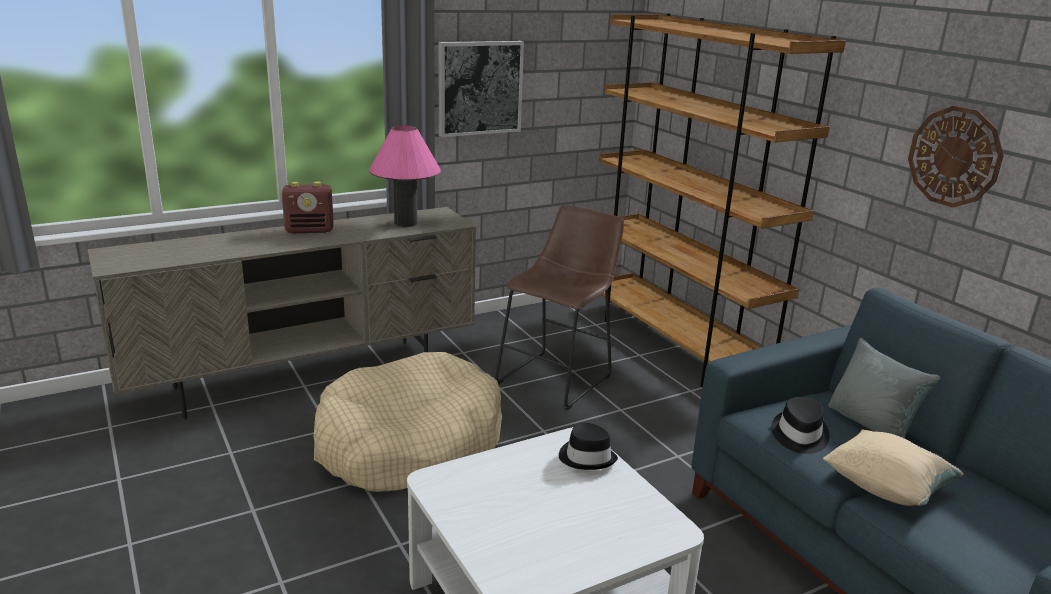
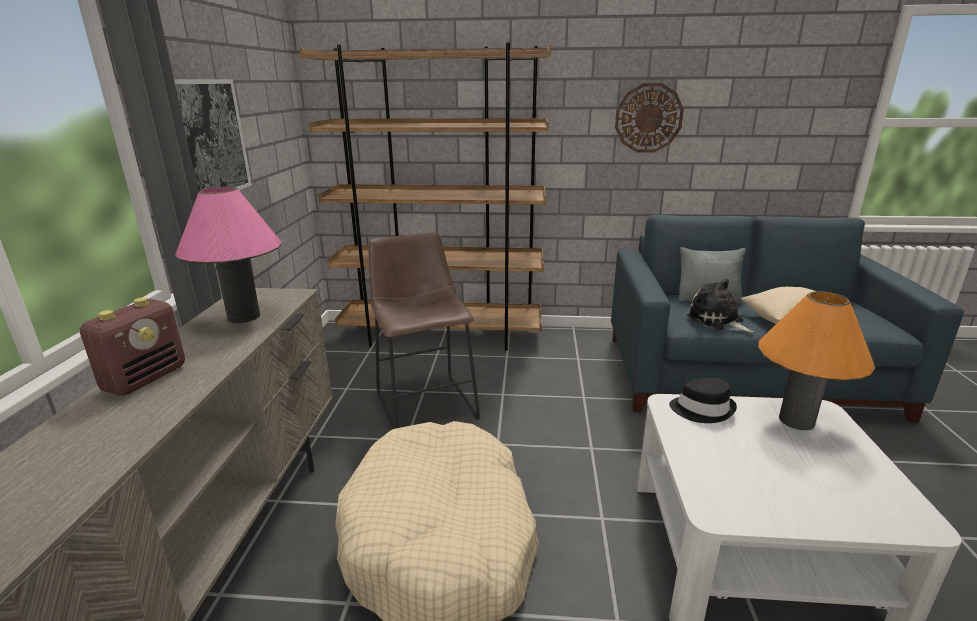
camera: 55 degrees left, 0 degrees up
black hat [772,397,829,454] -> plush toy [687,278,754,333]
none -> orange table lamp [758,291,875,430]

